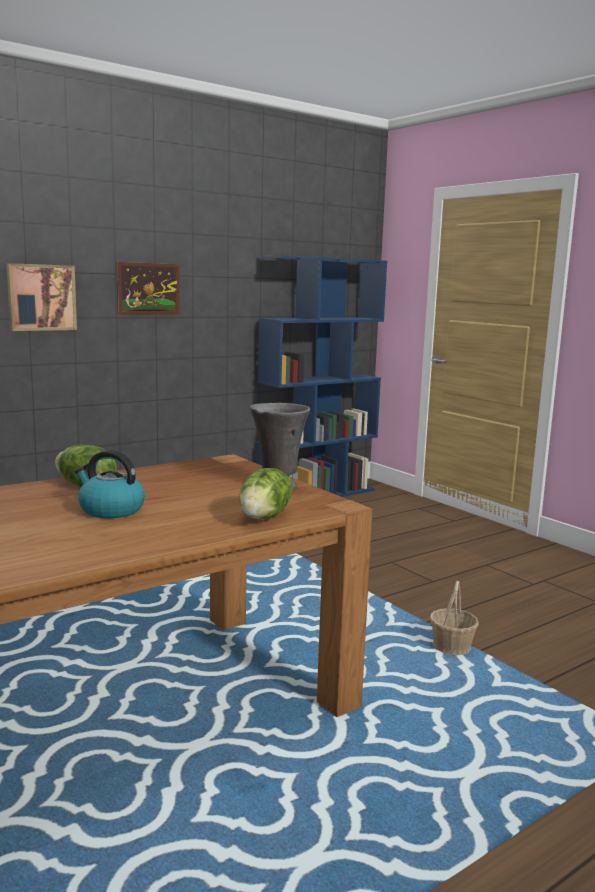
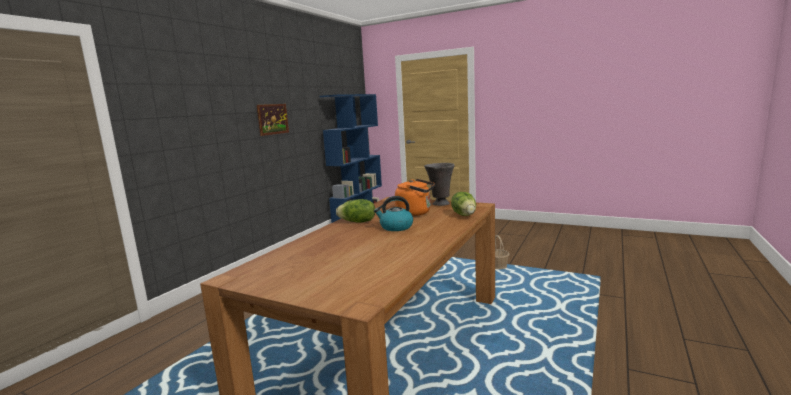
camera: 25 degrees left, 0 degrees up
picture [6,263,77,331] -> none
none -> orange kettle [395,179,435,216]

